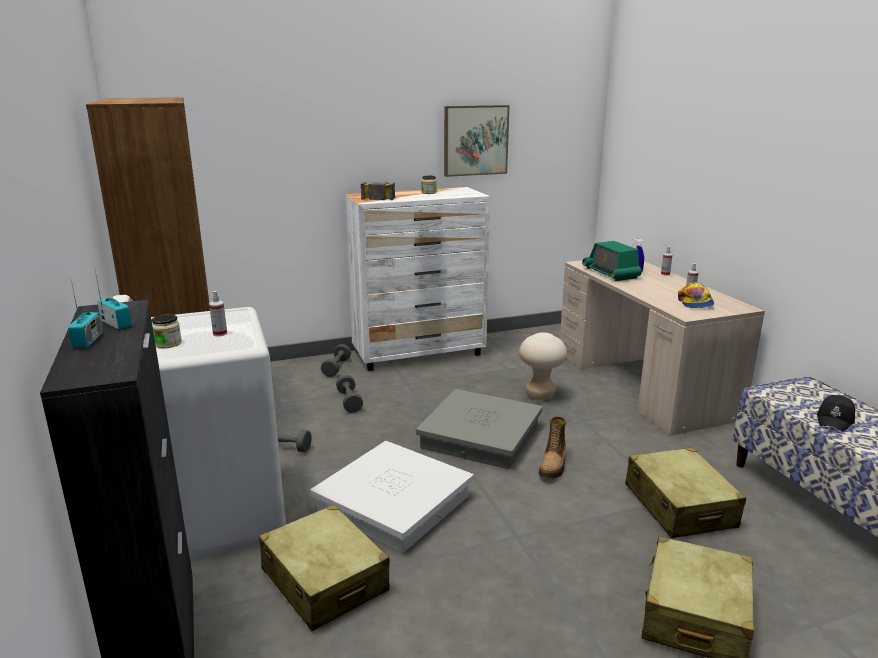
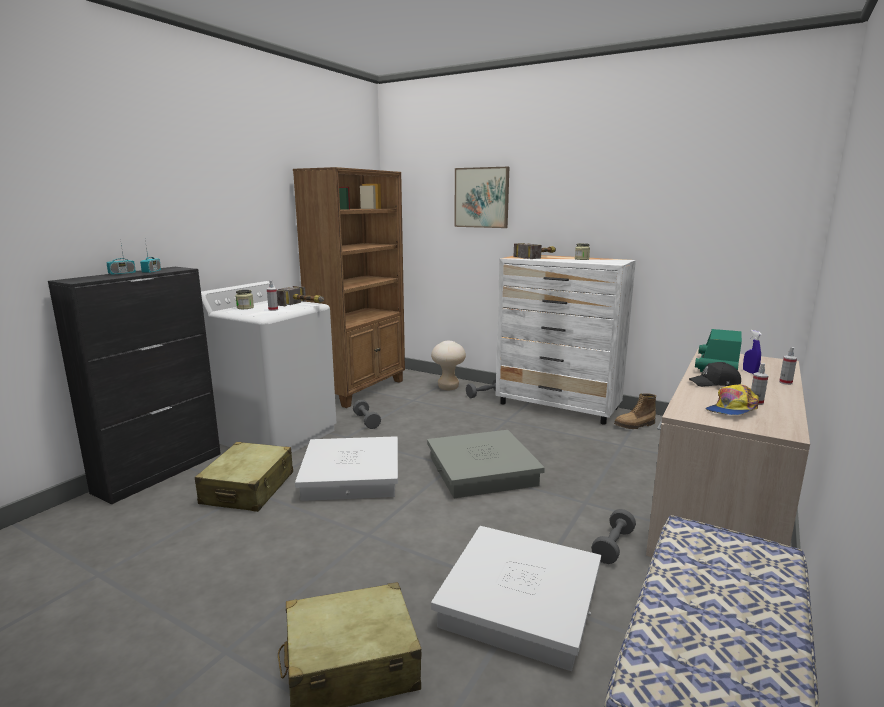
camera: 50 degrees right, 5 degrees down
grey dumbbell [336,375,363,413] -> grey dumbbell moved to [591,509,636,564]
picture [444,105,510,177] -> picture moved to [454,167,509,228]
beige stool [519,332,567,400] -> beige stool moved to [431,341,466,390]
boot [539,416,566,479] -> boot moved to [614,393,656,429]
beige suitcase [625,447,746,538] -> white storage box [431,526,601,671]
black cap [817,395,855,432] -> black cap moved to [689,362,741,387]
none -> hammer [277,286,324,306]

